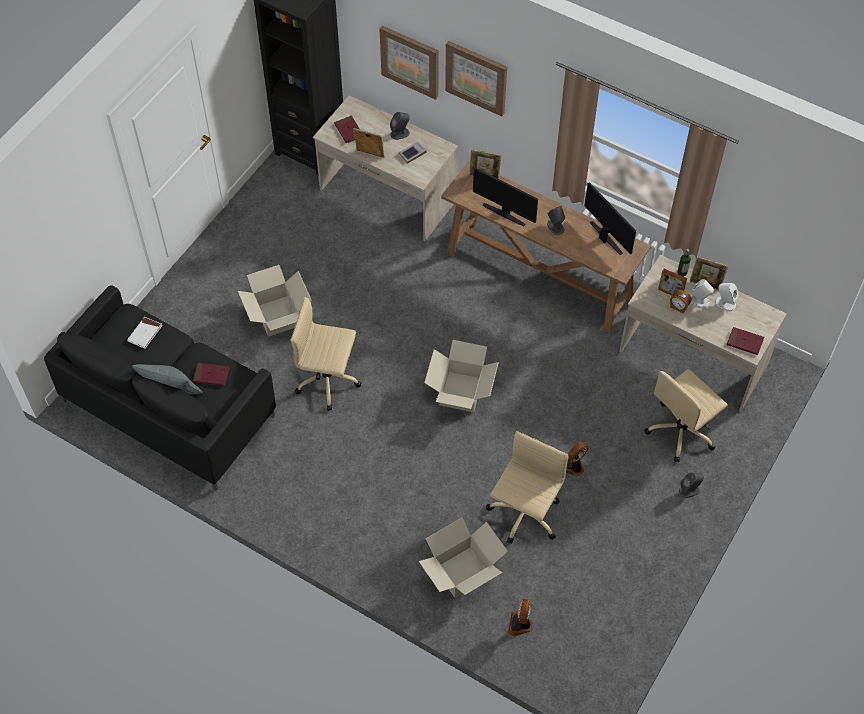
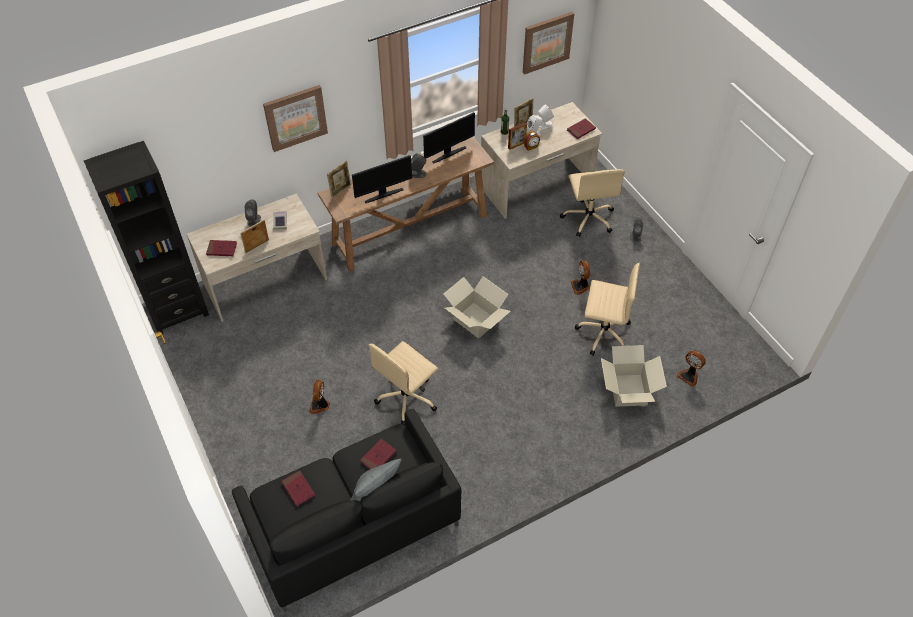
camera: 60 degrees left, 5 degrees down
white book [127,317,162,349] -> red book [281,470,315,506]
cardboard box [238,265,312,337] -> fan [309,380,330,414]
picture [379,26,439,100] -> picture moved to [523,12,574,74]
beige office chair [486,431,569,544] -> beige office chair turned 135 degrees clockwise [575,263,640,356]
monitor [584,182,636,255] -> monitor turned 150 degrees clockwise [423,112,475,164]

